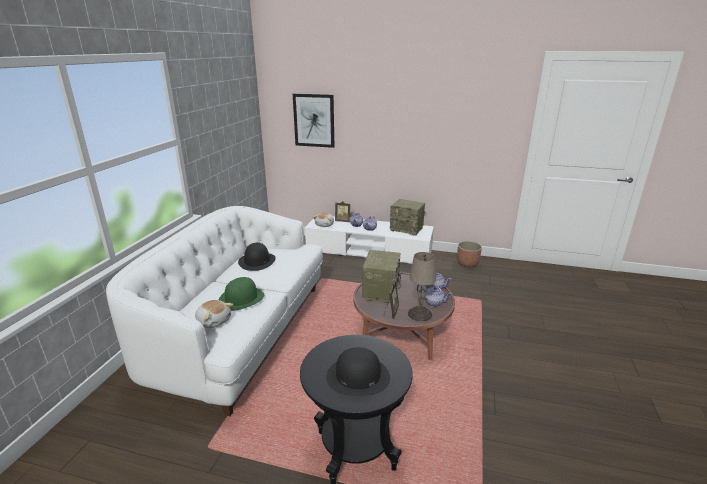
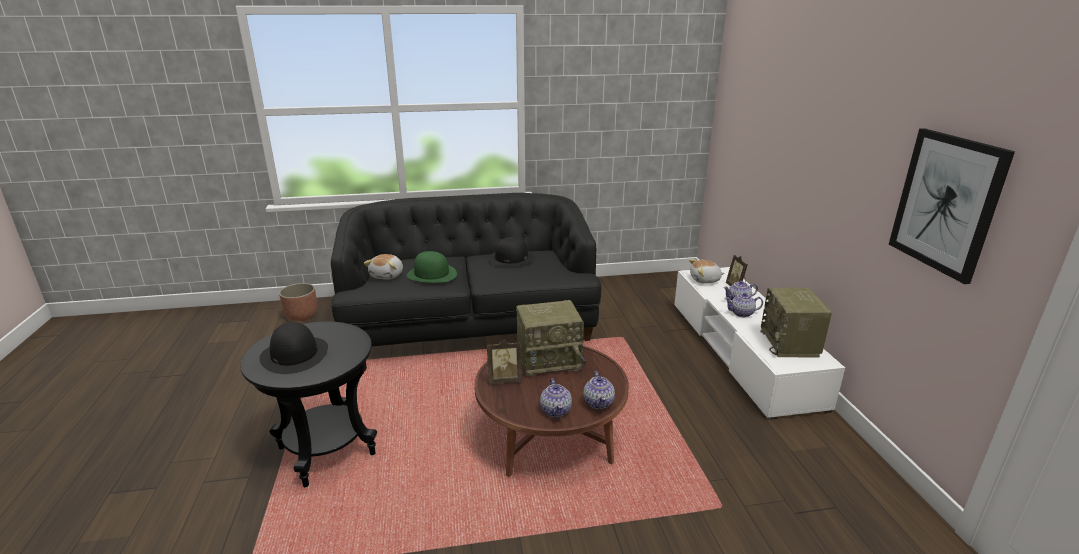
camera: 65 degrees right, 0 degrees up
white sofa [106,206,323,416] -> black sofa [331,193,601,346]
picture [293,94,334,148] -> picture moved to [889,128,1015,284]
beige table lamp [408,252,436,321] -> none
planter [457,241,482,267] -> planter moved to [279,283,317,322]

